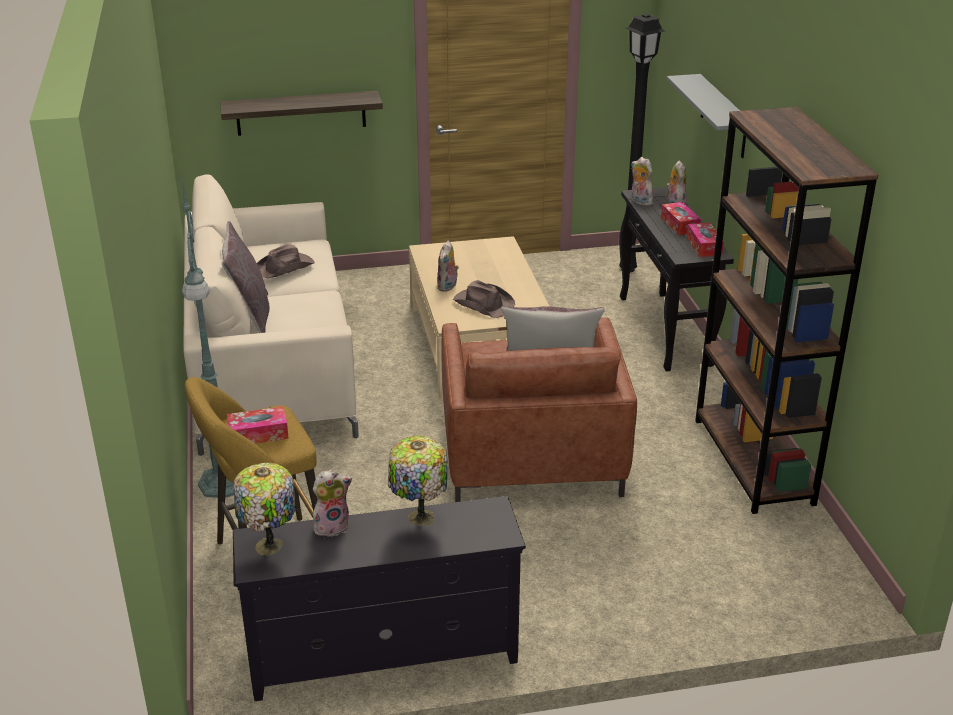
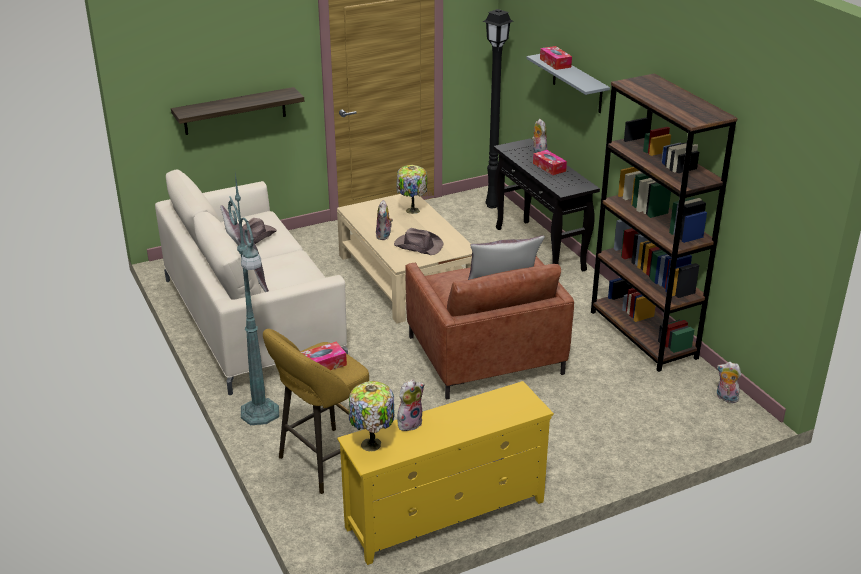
camera: 15 degrees left, 0 degrees up
black tv stand [233,496,526,701] -> yellow tv stand [337,381,554,565]
table lamp [388,435,448,526] -> table lamp moved to [396,165,427,214]
plush toy [631,157,653,206] -> plush toy moved to [717,362,741,403]
tissue box [687,223,724,257] -> tissue box moved to [540,46,572,70]

